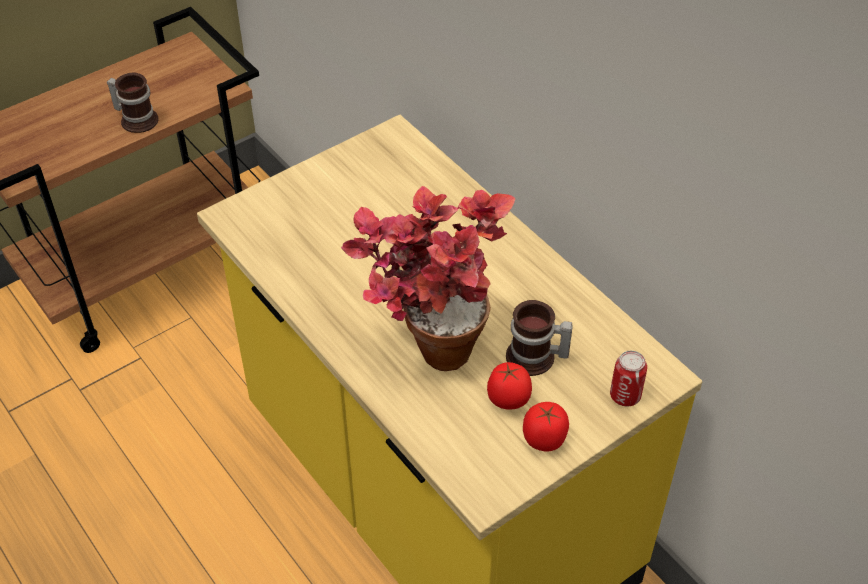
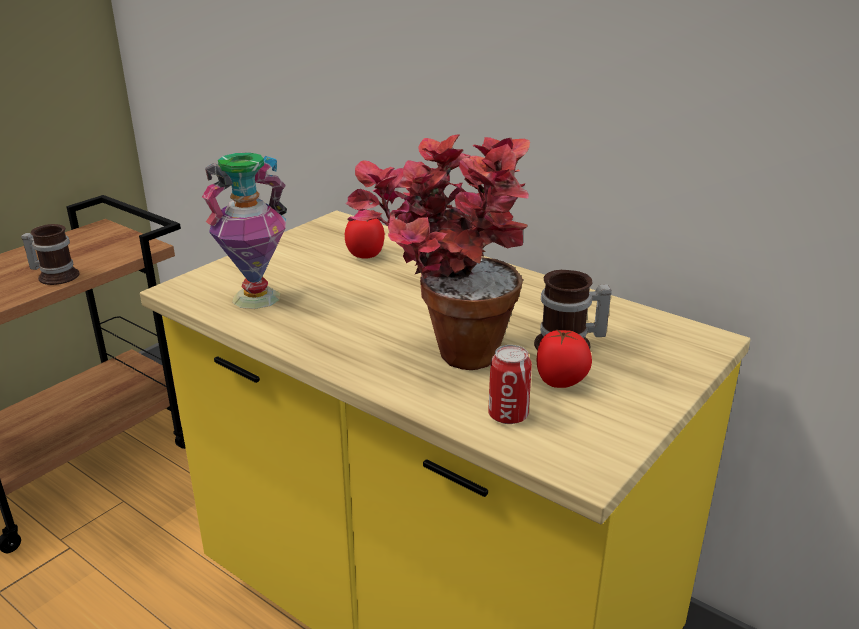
camera: 15 degrees left, 20 degrees down
tomato [523,402,569,452] -> tomato moved to [345,218,385,259]
can [610,351,647,406] -> can moved to [488,345,532,424]
none -> vase [202,152,287,309]

